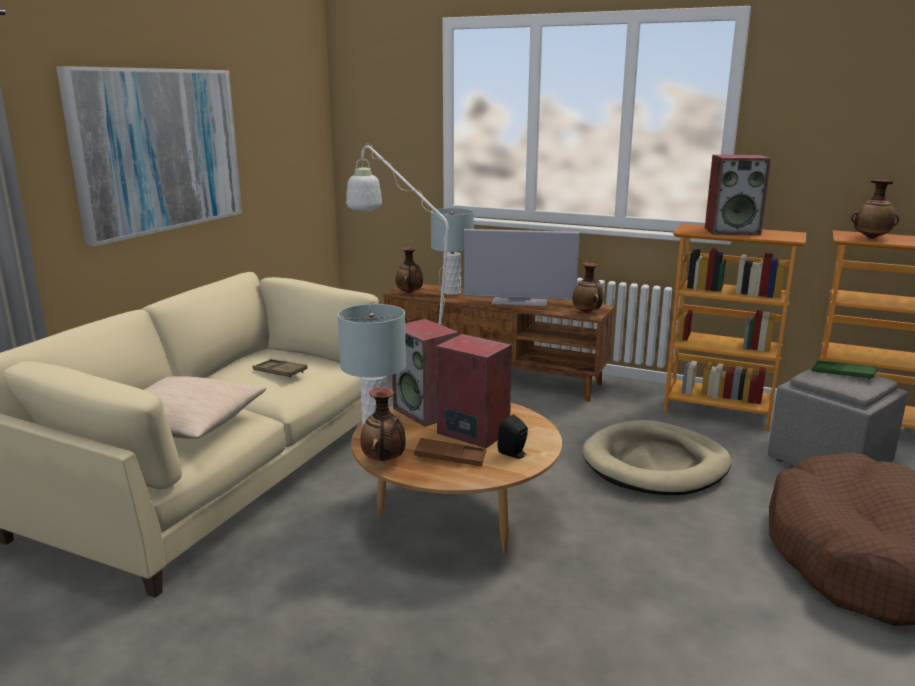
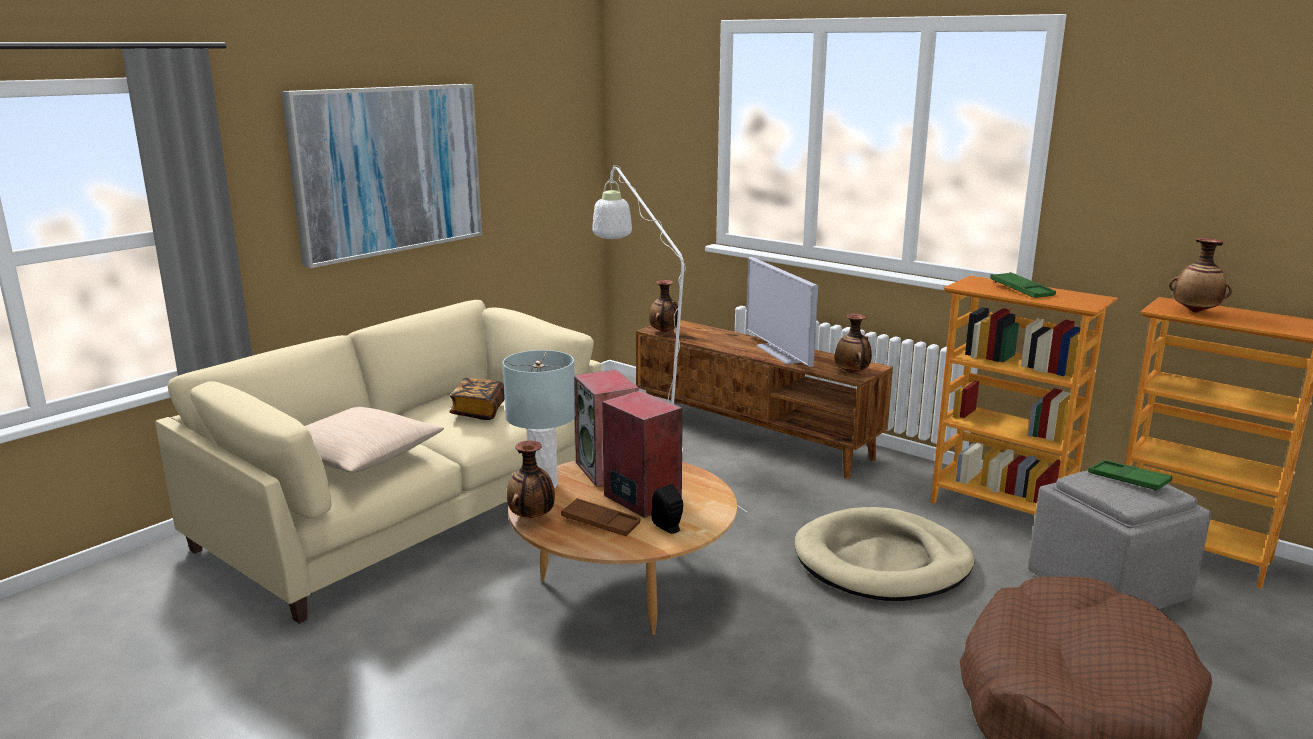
camera: 15 degrees right, 0 degrees up
brown tray [252,359,308,378] -> book [450,378,505,420]
grey table lamp [431,208,474,295] -> none
television [464,229,580,306] -> television turned 45 degrees clockwise [746,257,818,367]
speaker [705,155,771,235] -> green tray [990,272,1056,298]

